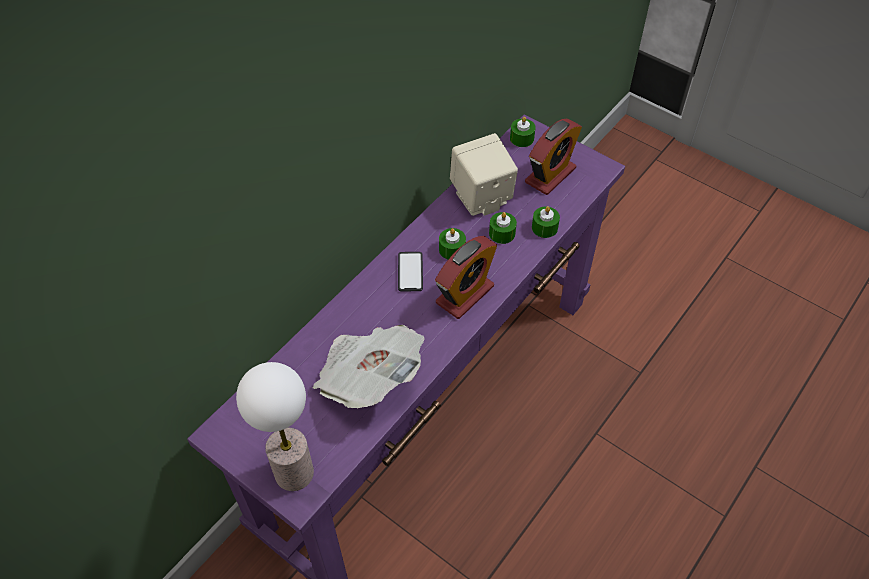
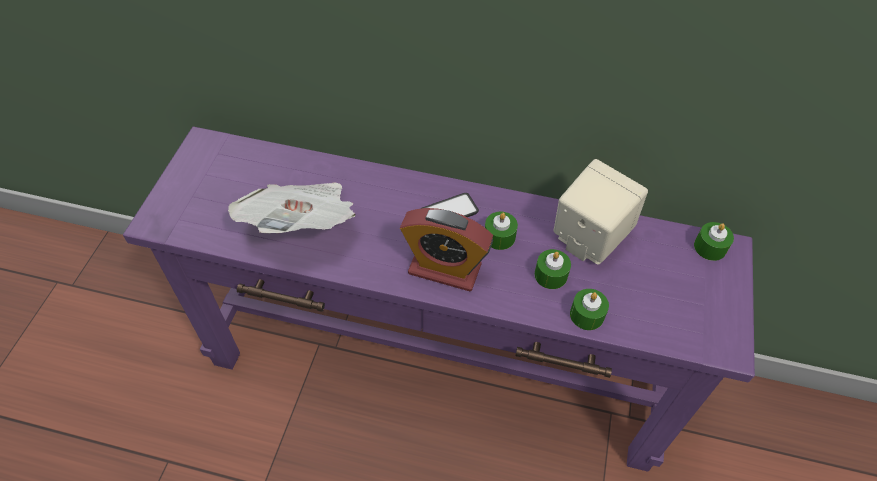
camera: 65 degrees right, 0 degrees up
table lamp [236,362,314,491] -> none
alarm clock [525,119,582,195] -> none

